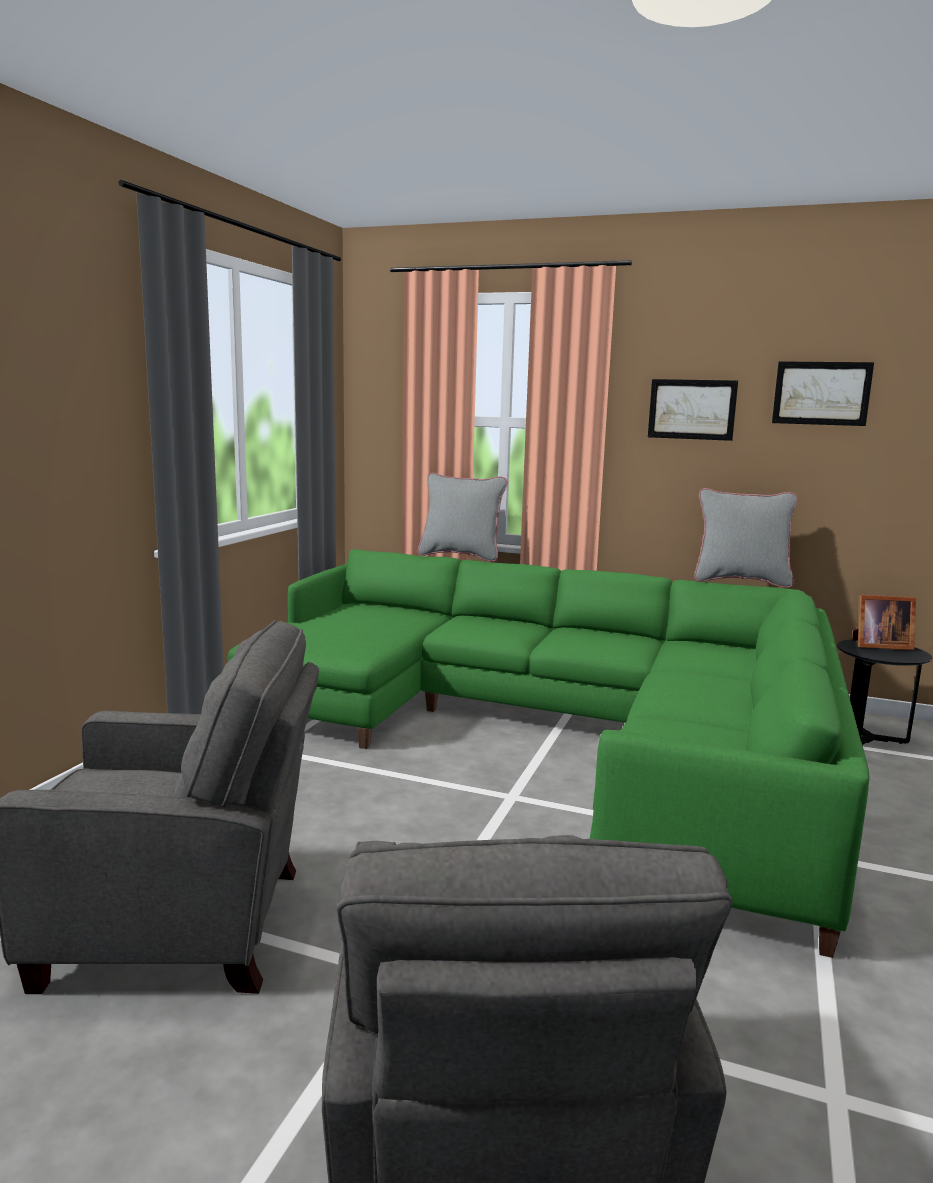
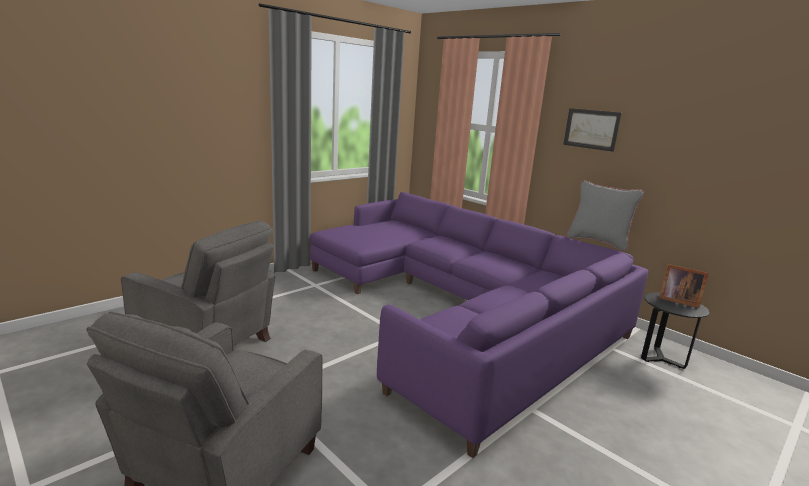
camera: 25 degrees right, 5 degrees up
green sofa [228,549,870,958] -> purple sofa [310,192,648,458]
grey pillow [418,473,507,562] -> none
picture [772,361,874,426] -> none

